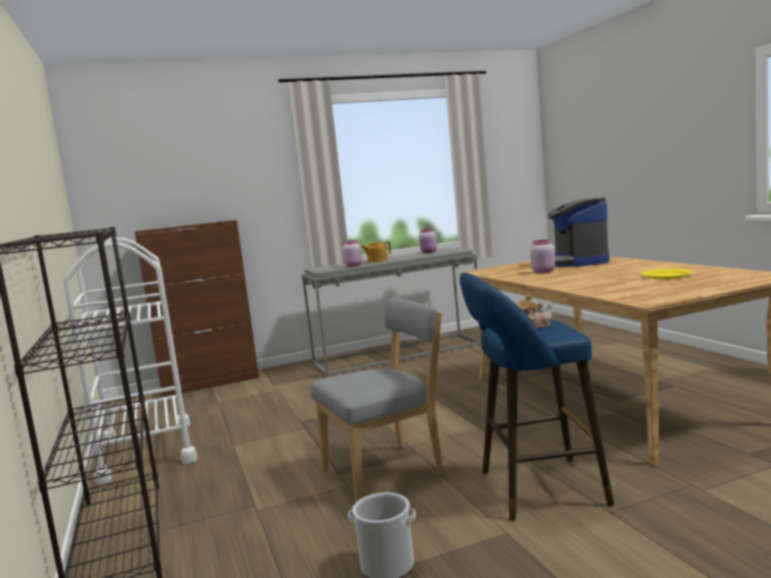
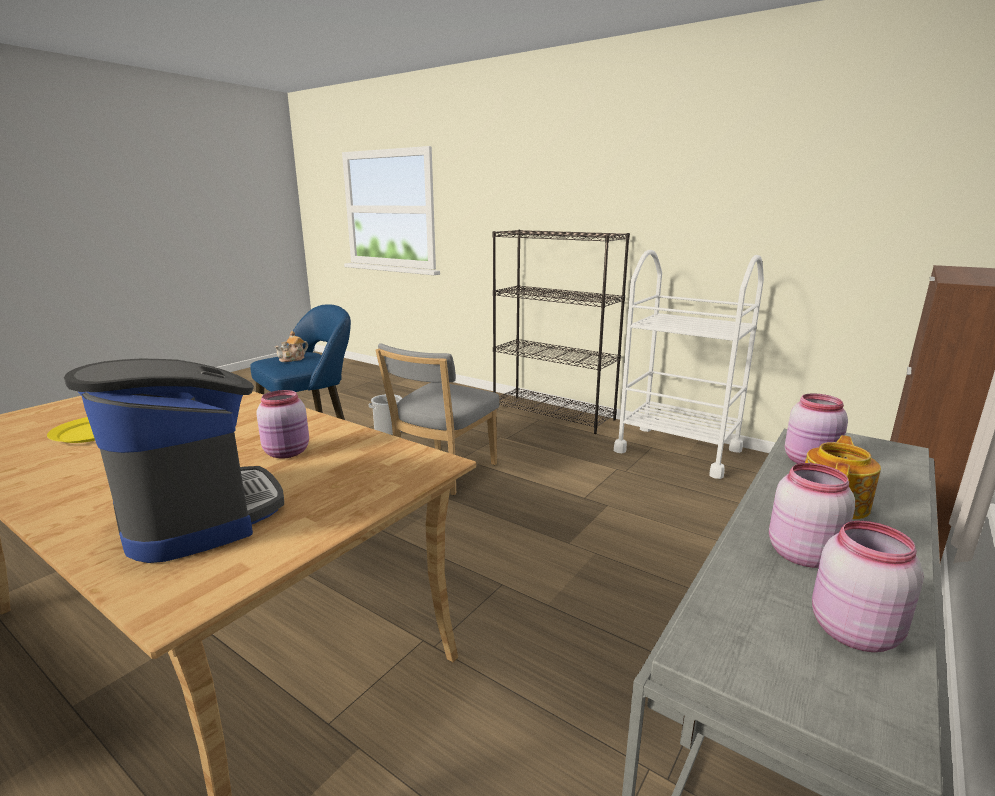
camera: 145 degrees right, 10 degrees up
none -> pink jar [769,463,855,568]

